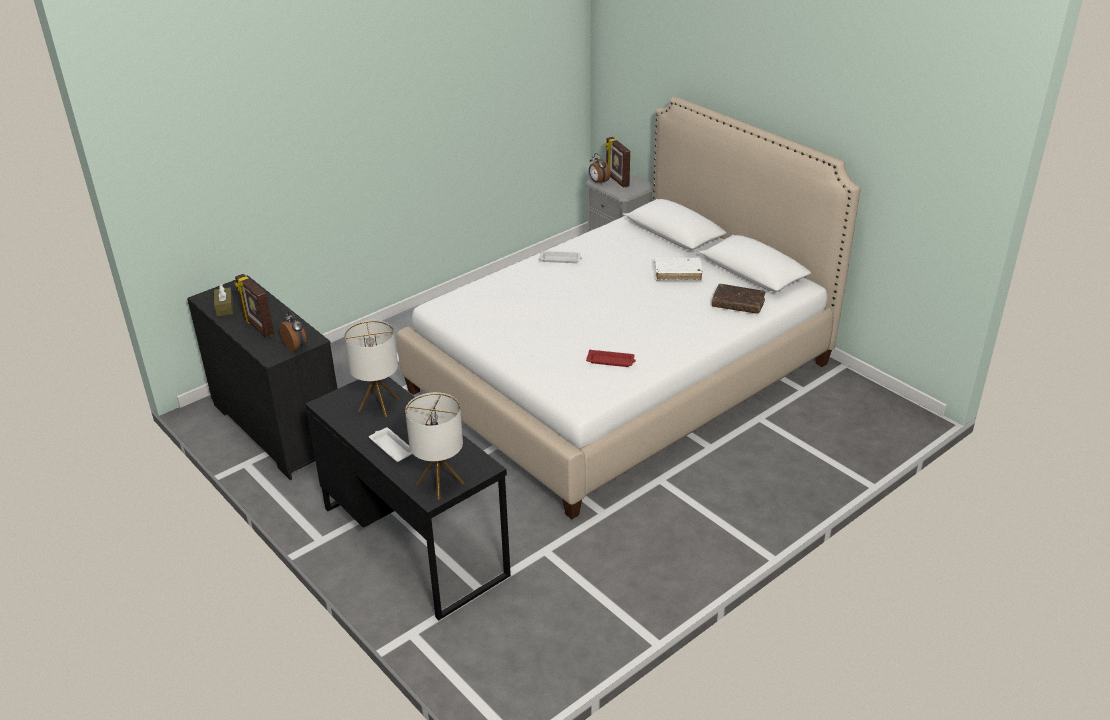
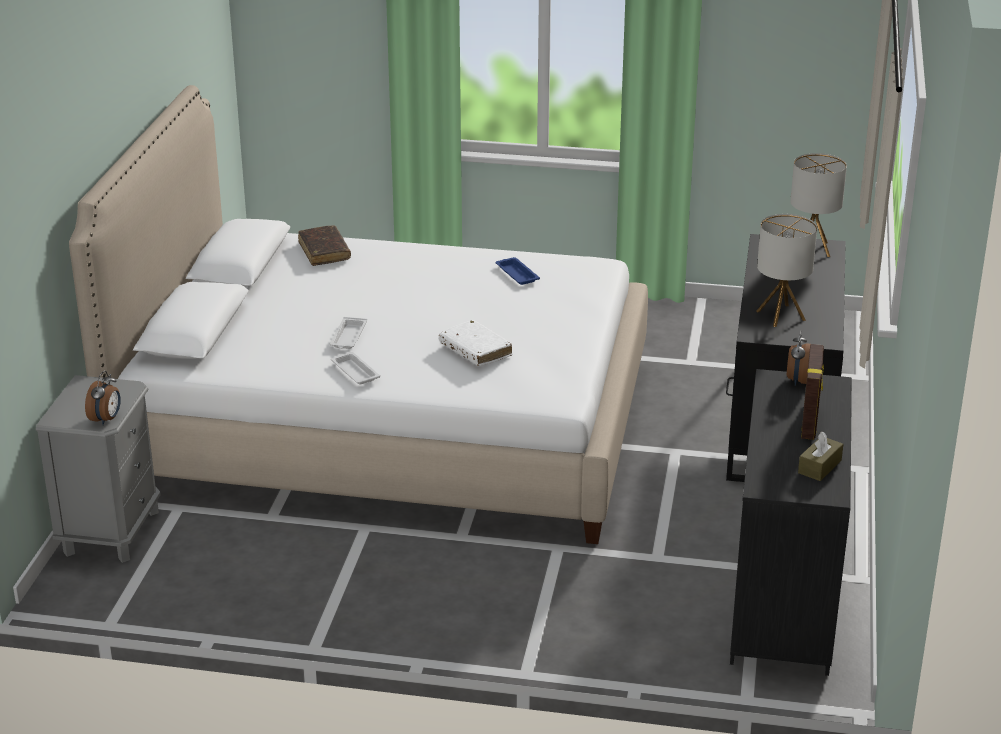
camera: 130 degrees left, 5 degrees down
white tray [369,428,412,462] -> white tray moved to [330,317,367,349]
red tray [586,349,636,367] -> blue tray [496,257,540,285]
picture frame [605,137,630,188] -> none
white book [654,257,703,281] -> white book moved to [439,320,513,366]

